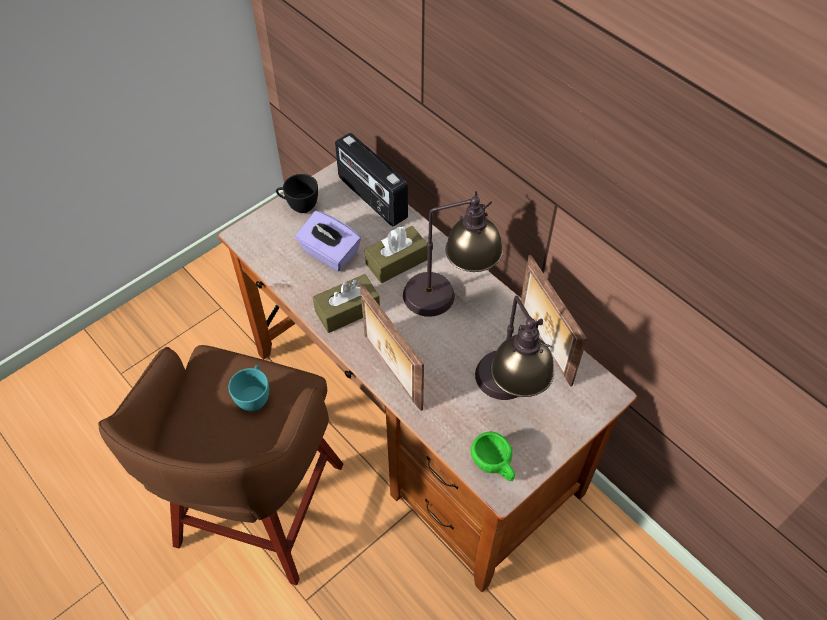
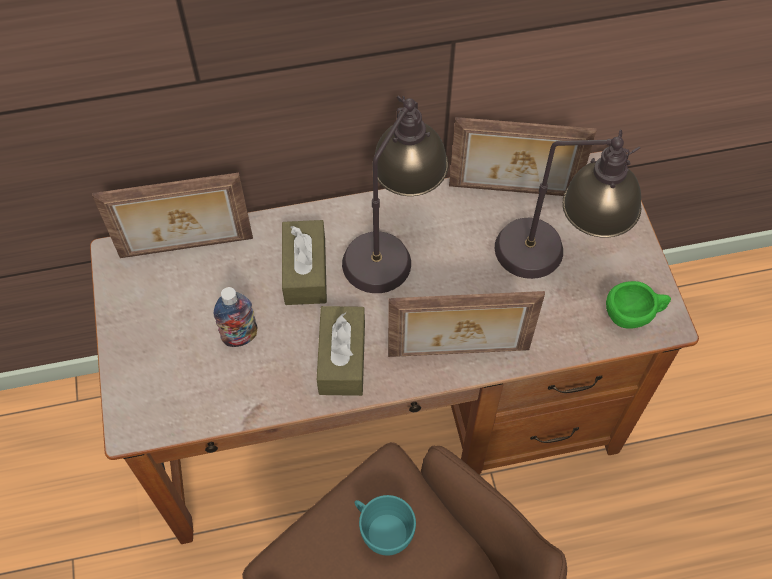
camera: 60 degrees left, 5 degrees up
black cup [276,174,318,213] -> none
purple tissue box [295,211,361,271] -> bottle [214,287,257,347]
radio [335,133,408,226] -> picture frame [92,172,253,258]

